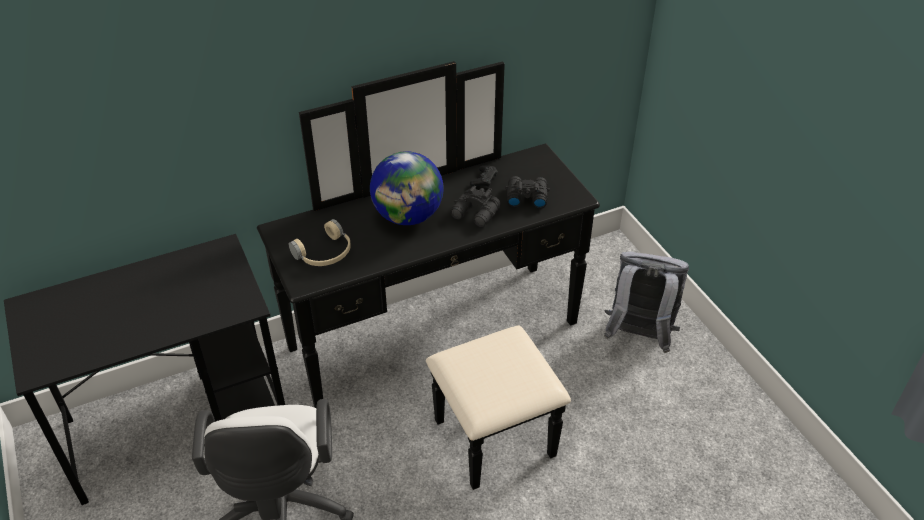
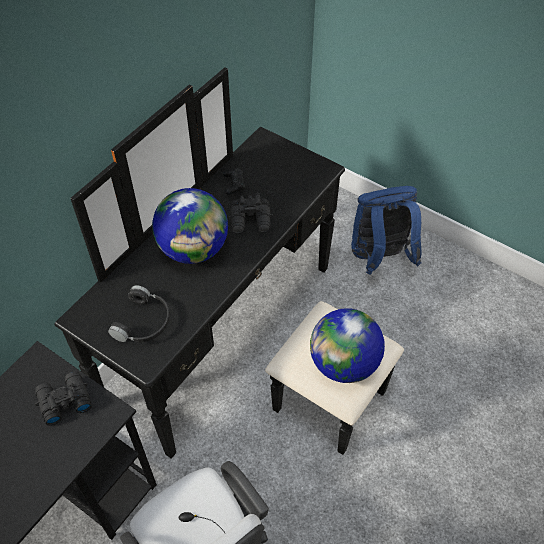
camera: 30 degrees left, 10 degrees up
beige headphones [289,219,351,266] -> black headphones [108,285,170,342]
black binoculars [505,176,550,209] -> black binoculars moved to [35,371,92,426]
grey backpack [604,252,689,353] -> blue backpack [351,186,422,275]
none -> globe [310,308,385,383]

